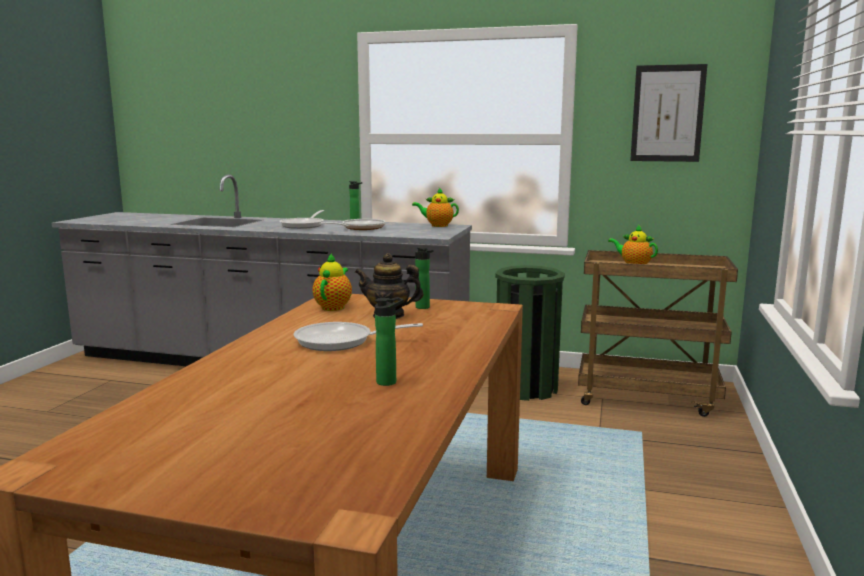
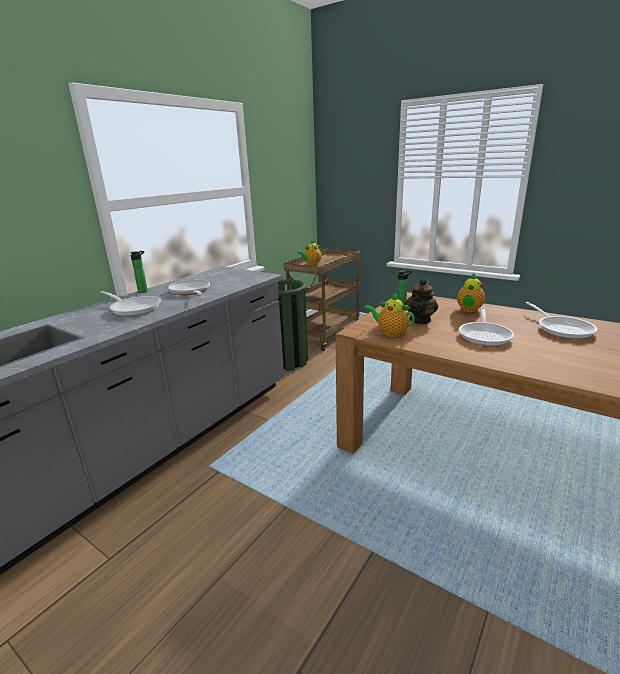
camera: 70 degrees left, 10 degrees up
bottle [375,297,404,386] -> frying pan [526,302,597,339]
teapot [412,188,459,227] -> teapot moved to [457,273,485,312]
picture [630,64,707,162] -> none

